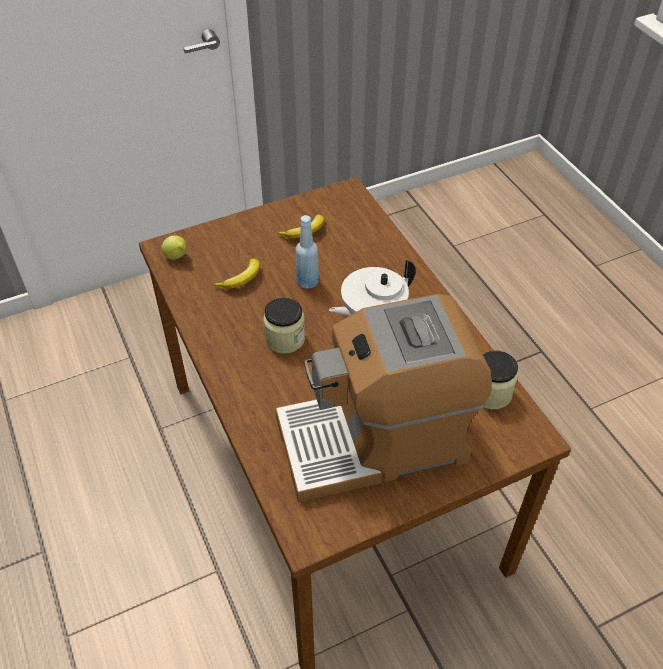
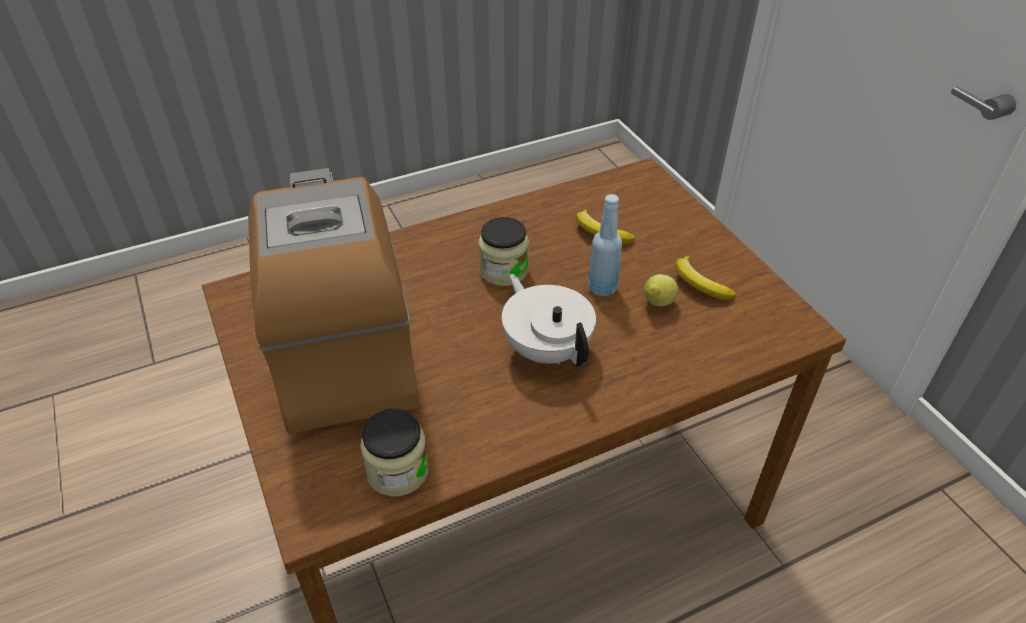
camera: 90 degrees right, 5 degrees down
lemon [161,235,187,260] -> lemon moved to [644,274,678,306]

